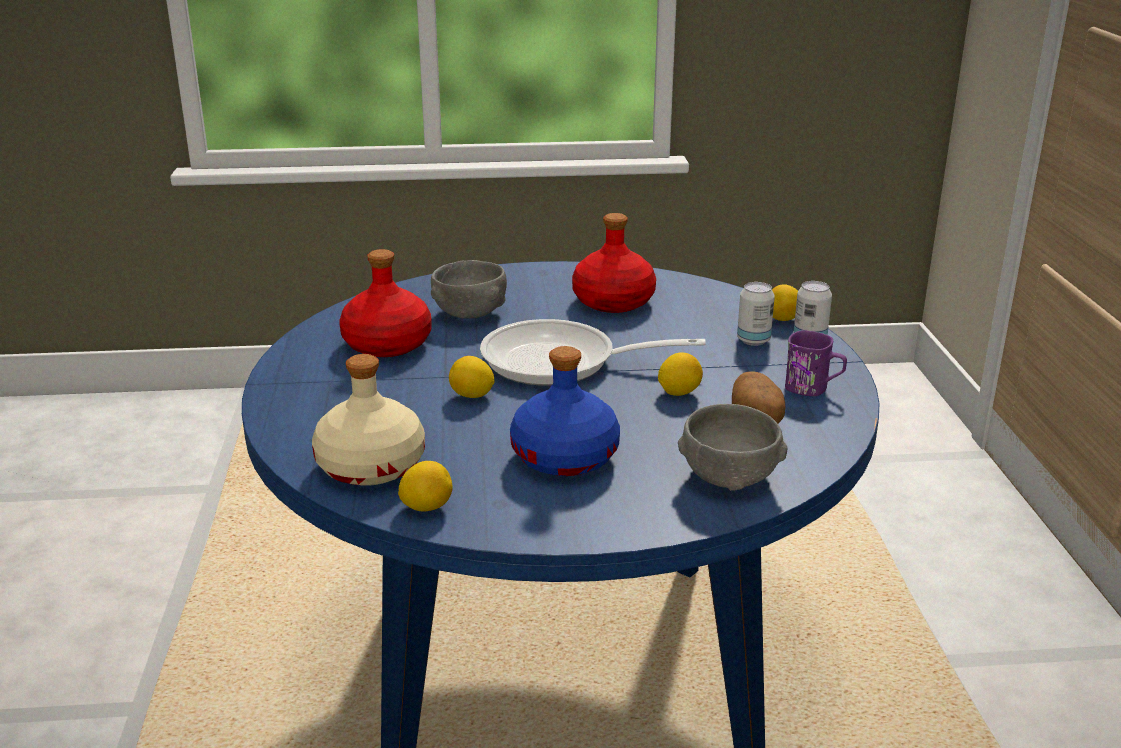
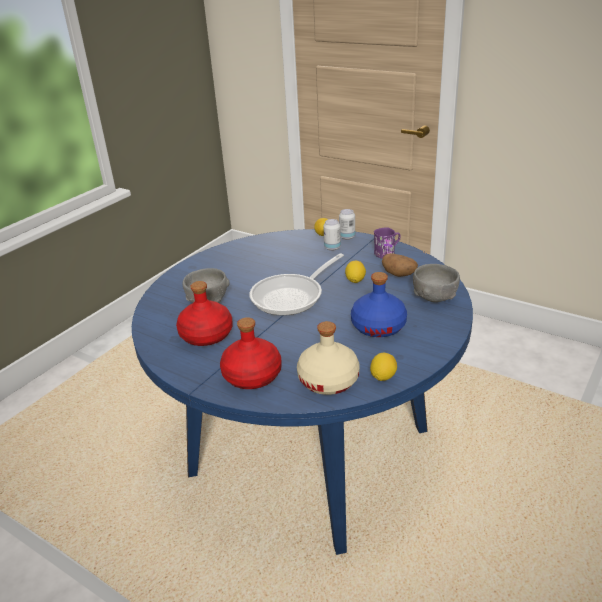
camera: 50 degrees left, 5 degrees up
lemon [449,356,494,398] -> none
red bottle [572,213,656,313] -> red bottle moved to [220,317,282,389]

